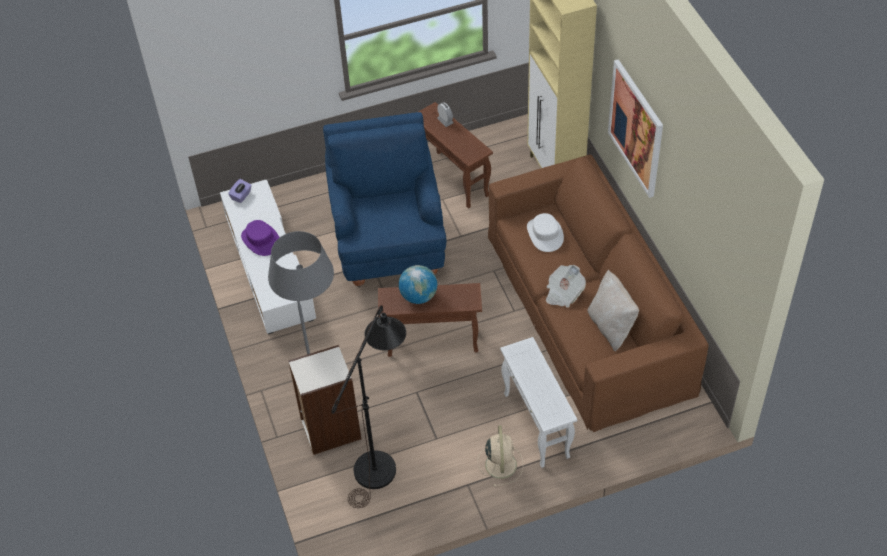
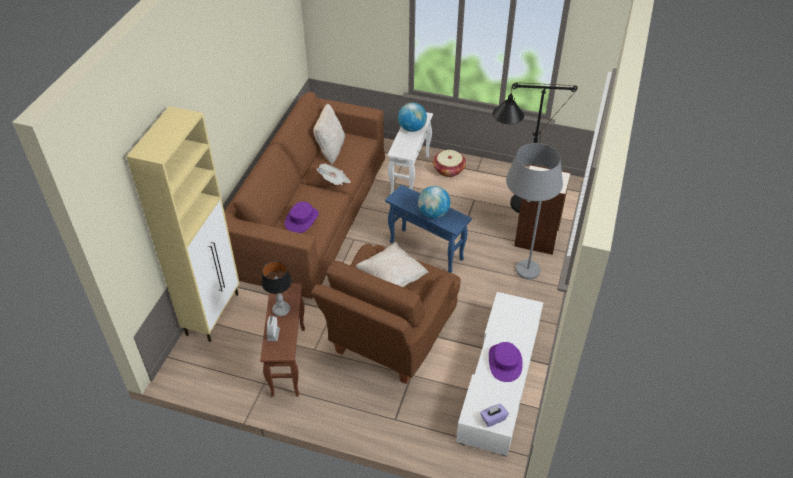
camera: 145 degrees left, 5 degrees down
blue armchair [323,112,447,287] -> brown armchair [311,244,461,384]
brown side table [378,283,482,357] -> blue side table [385,185,472,273]
beige fan [478,425,523,487] -> basket [433,150,466,177]
white hat [527,213,564,252] -> purple hat [285,202,319,233]
picture [608,59,663,198] -> none
none -> table lamp [262,261,292,316]
none -> beige pillow [356,242,429,287]
none -> globe [398,103,427,132]

